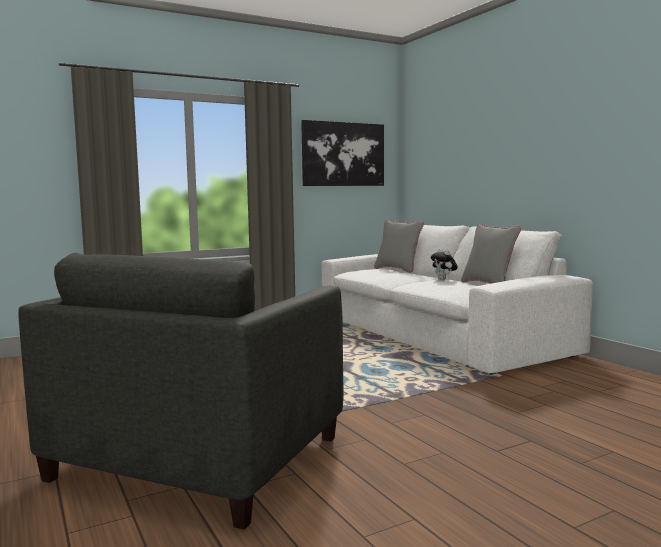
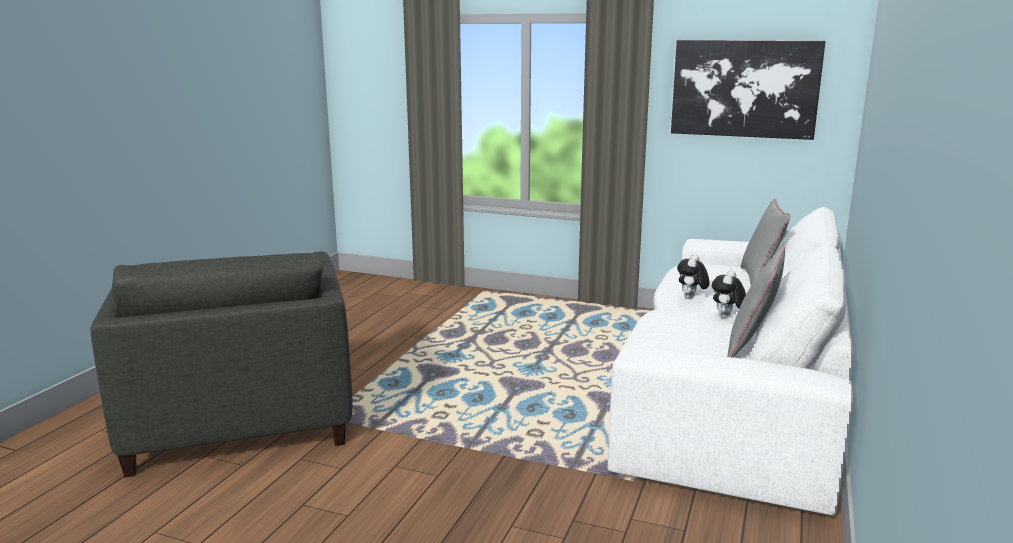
camera: 50 degrees right, 10 degrees up
grey armchair [18,253,343,530] -> grey armchair turned 90 degrees counterclockwise [91,252,353,478]
none -> plush toy [677,254,709,299]

